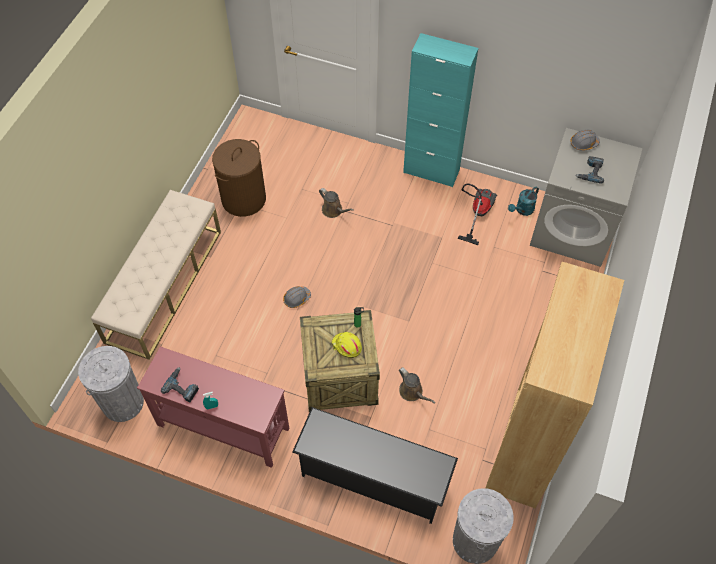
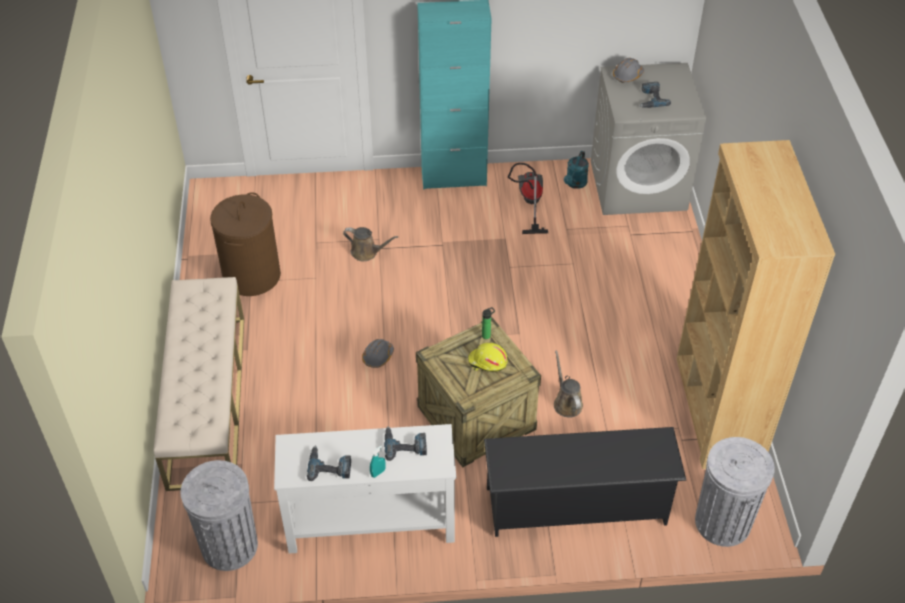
camera: 25 degrees left, 10 degrees down
red console table [137,346,289,468] -> white console table [274,424,456,554]
brown watering can [399,367,435,404] -> brown watering can turned 135 degrees counterclockwise [554,350,583,418]
none -> power drill [384,426,427,461]

